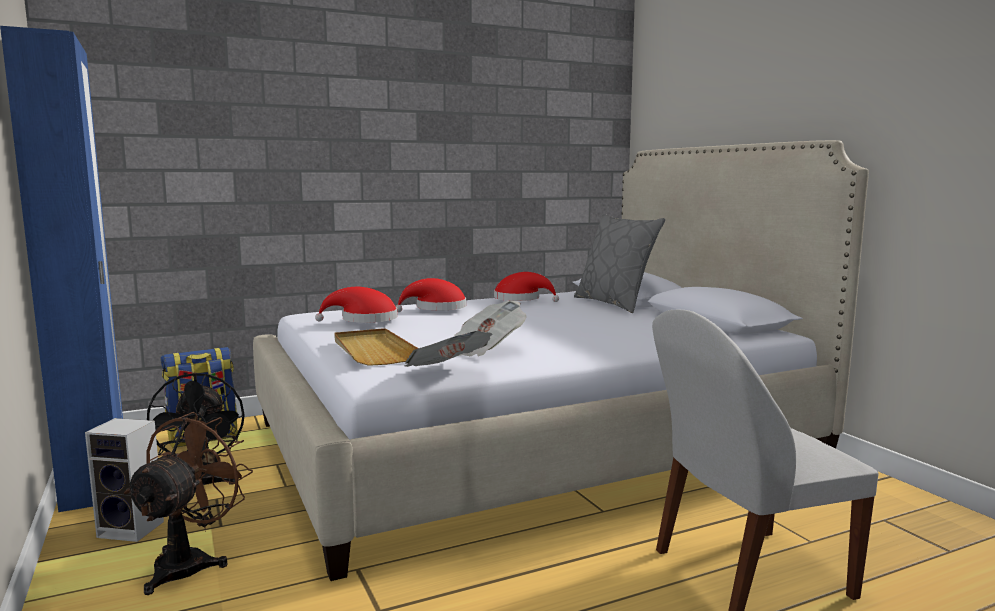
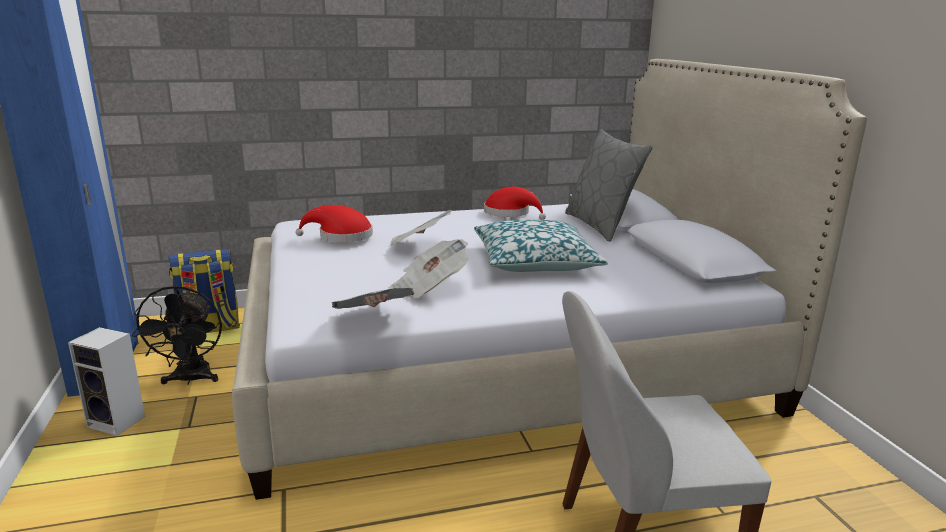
camera: 10 degrees right, 10 degrees up
brown fan [124,412,253,595] -> none
beige tray [335,328,418,366] -> none
red hat [396,278,466,312] -> none
none -> newspaper [390,210,452,246]
none -> pillow [474,220,608,272]

